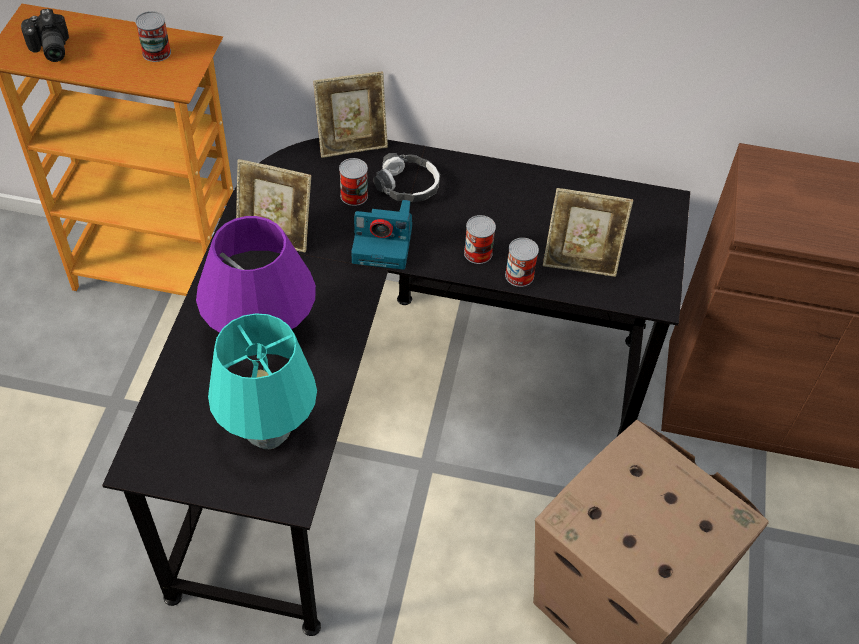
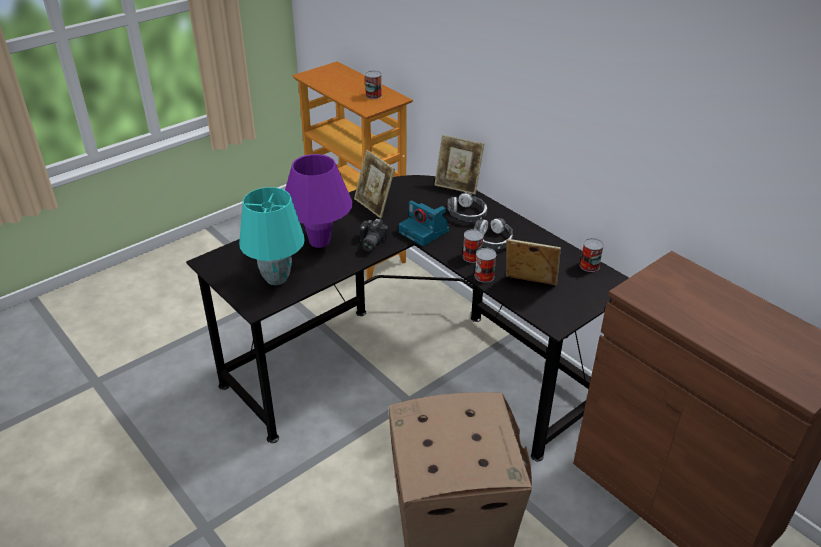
camera: 40 degrees right, 15 degrees down
camera [21,9,69,62] -> camera moved to [360,219,389,252]
can [339,158,368,206] -> can moved to [580,238,604,272]
picture frame [543,188,633,277] -> picture frame turned 150 degrees clockwise [506,239,561,285]
none -> headphones [474,218,513,250]

